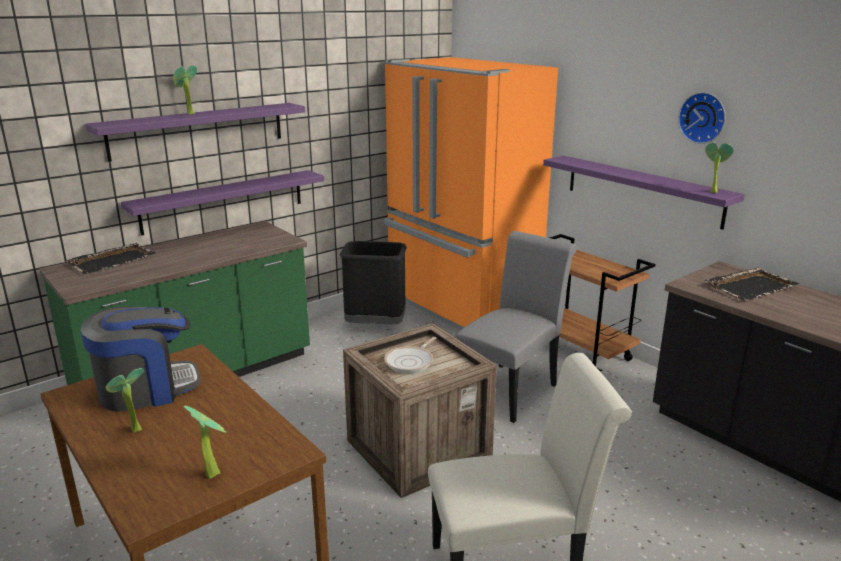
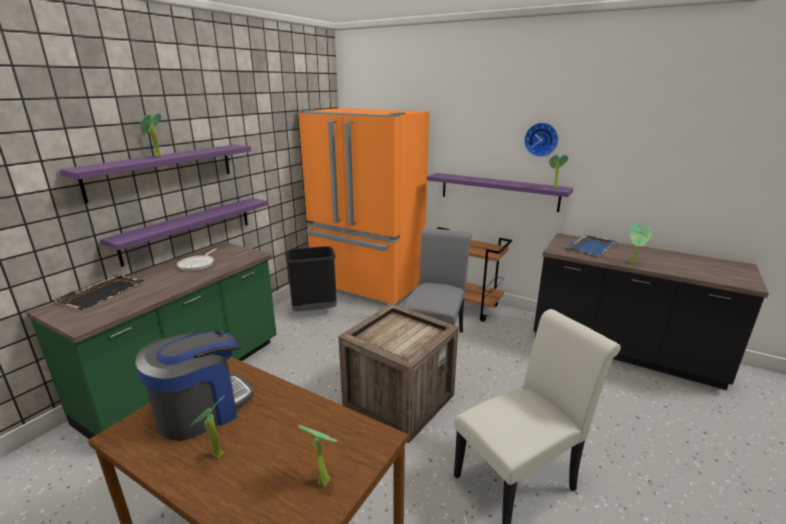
camera: 20 degrees left, 0 degrees up
frying pan [384,337,436,373] -> frying pan moved to [177,248,217,271]
black tray [705,268,799,301] -> blue tray [566,234,616,256]
none -> potted plant [629,224,652,264]

